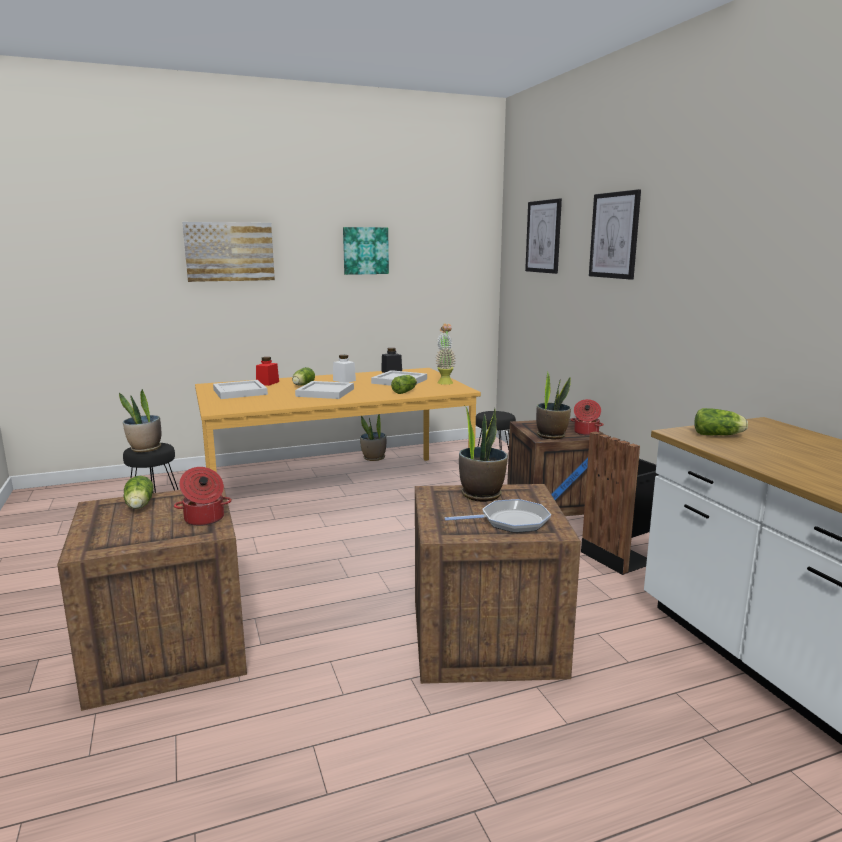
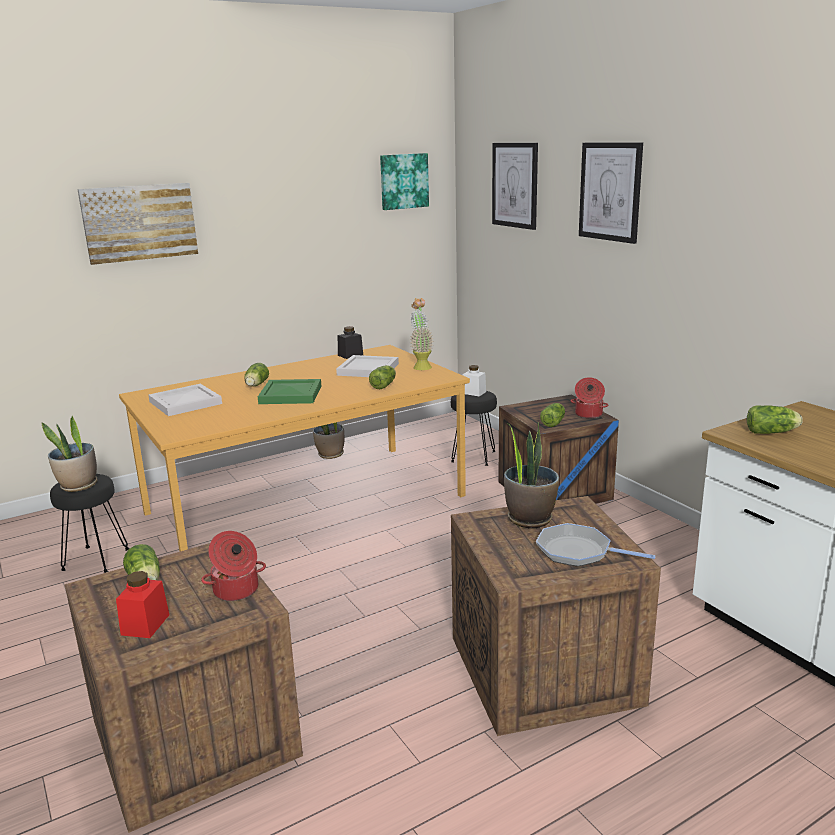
camera: 10 degrees left, 5 degrees up
red jar [256,357,279,386] -> red jar moved to [116,571,170,638]
white tray [295,381,354,399] -> green tray [258,379,321,404]
white jar [333,355,356,383] -> white jar moved to [463,365,486,396]
picture [343,227,389,275] -> picture moved to [380,153,429,210]
frying pan [444,499,551,533] -> frying pan turned 135 degrees counterclockwise [536,523,656,566]
potted plant [536,371,571,439] -> lettuce [540,403,565,427]
black trash can [581,431,659,575] -> none

